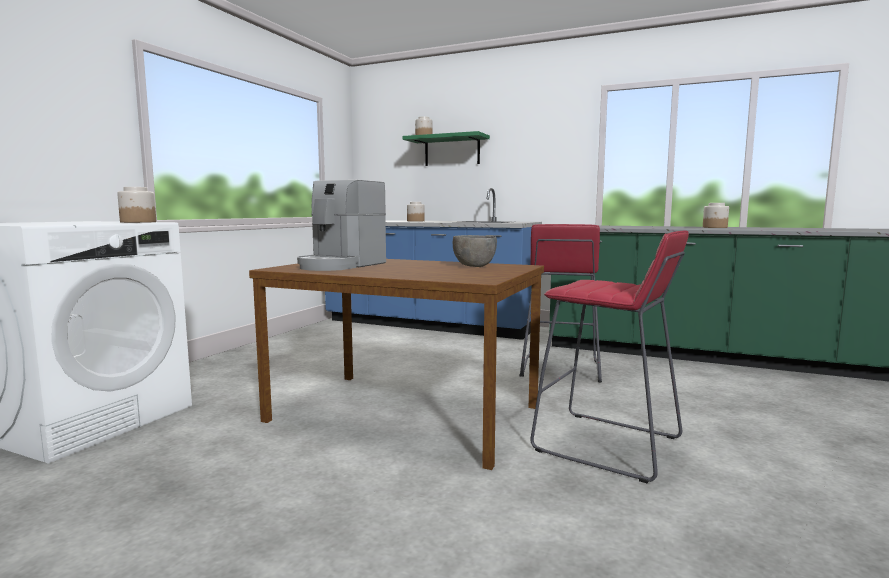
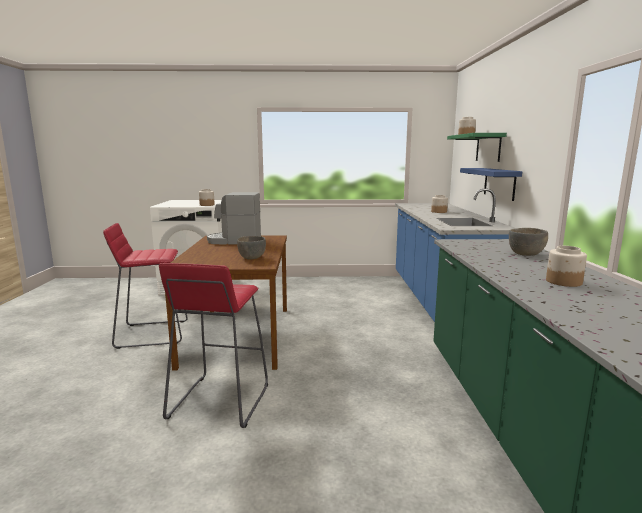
camera: 65 degrees right, 5 degrees up
red stool [519,224,602,382] -> red stool moved to [103,223,188,349]
none -> blue shelf [460,168,522,201]
none -> grey bowl [509,228,548,256]

